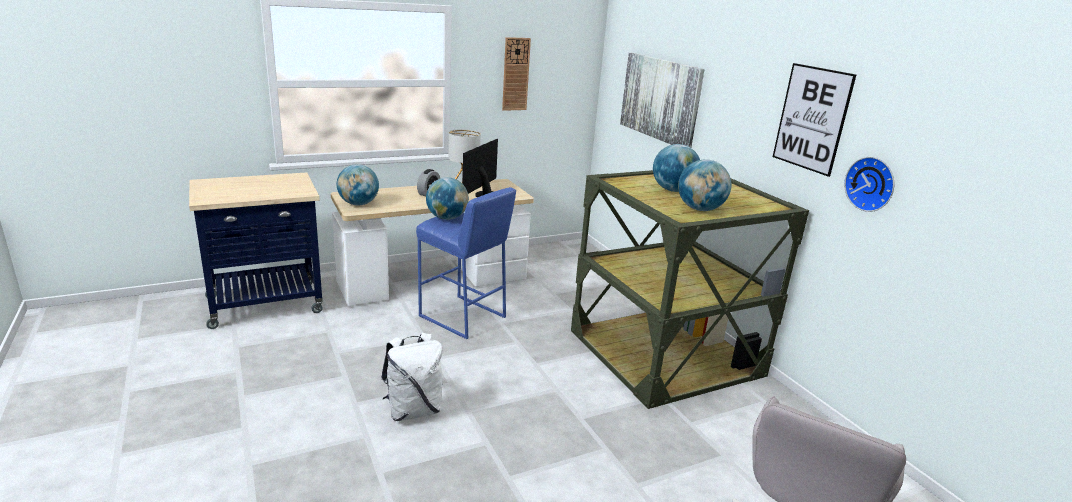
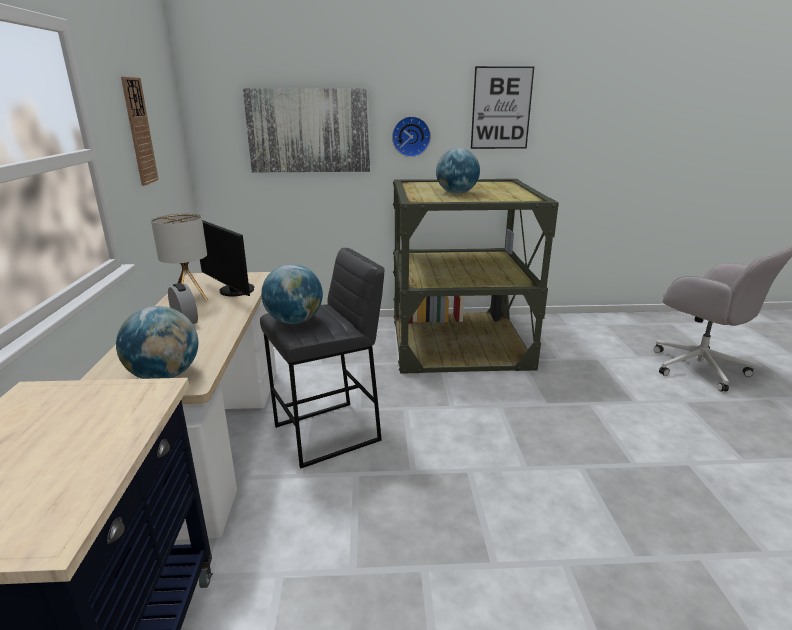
camera: 65 degrees left, 0 degrees up
white backpack [381,333,442,421] -> none
blue stool [416,187,516,339] -> grey stool [260,248,384,468]
globe [678,159,731,211] -> none
wall clock [844,157,894,212] -> wall clock moved to [392,116,431,157]

